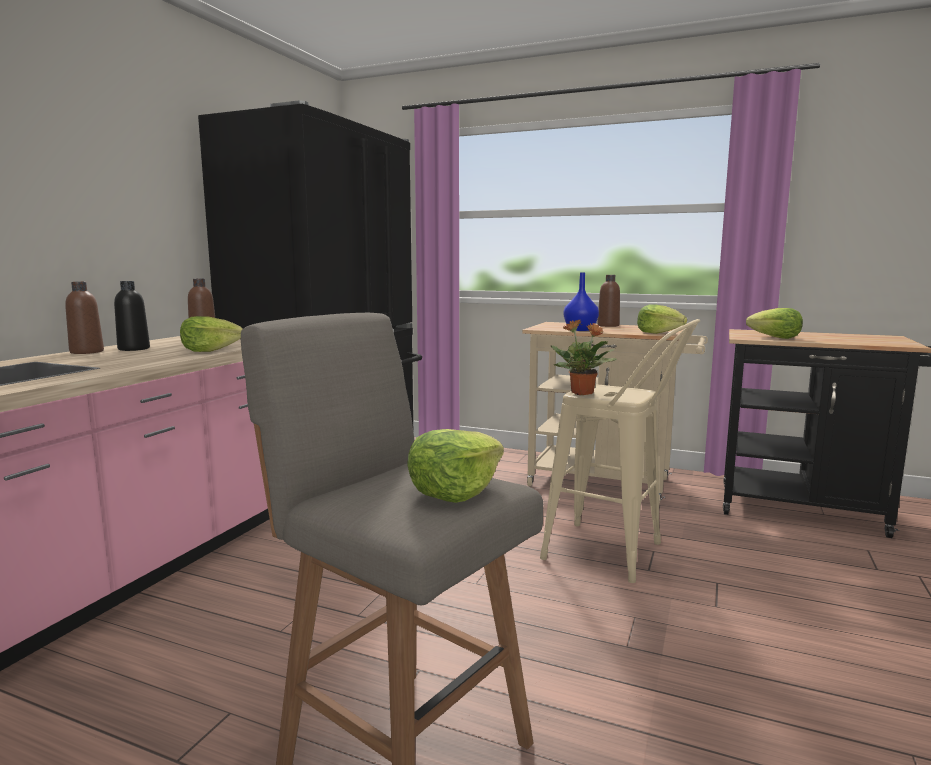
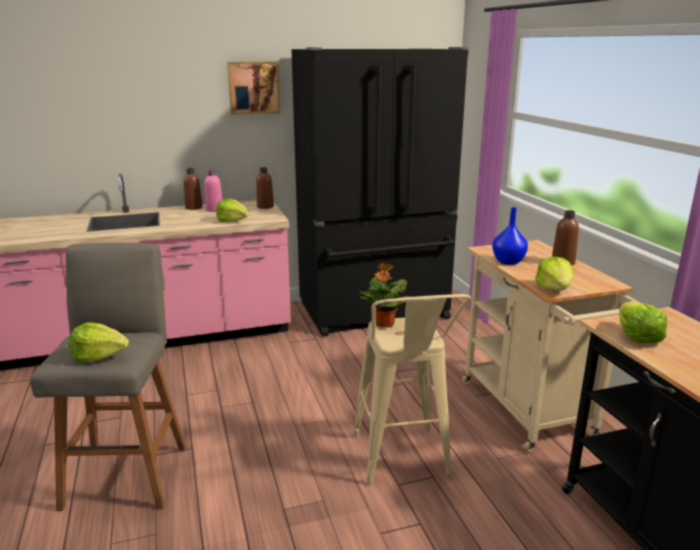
camera: 50 degrees right, 10 degrees up
black bottle [114,281,150,351] -> pink bottle [205,169,223,212]
none -> picture [227,62,281,115]

